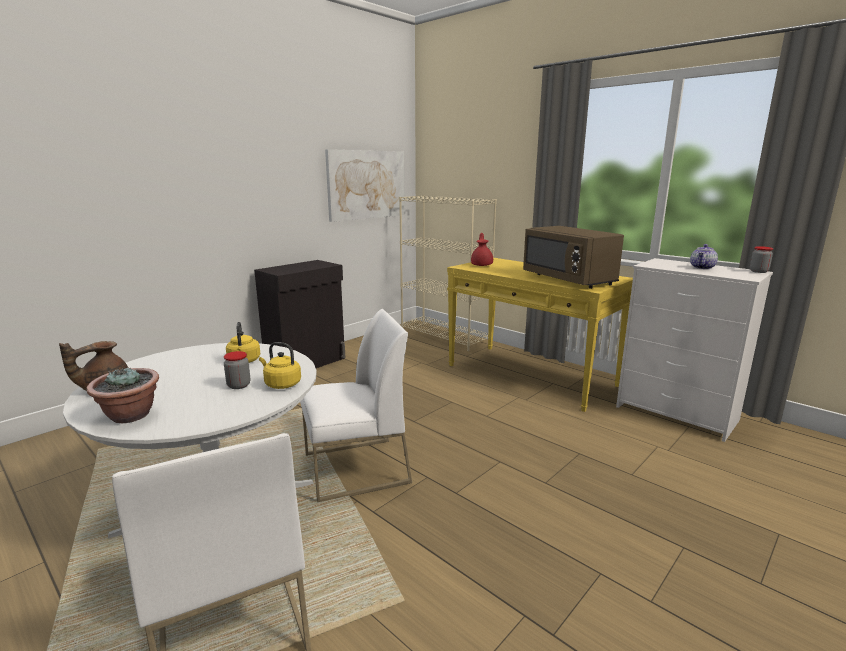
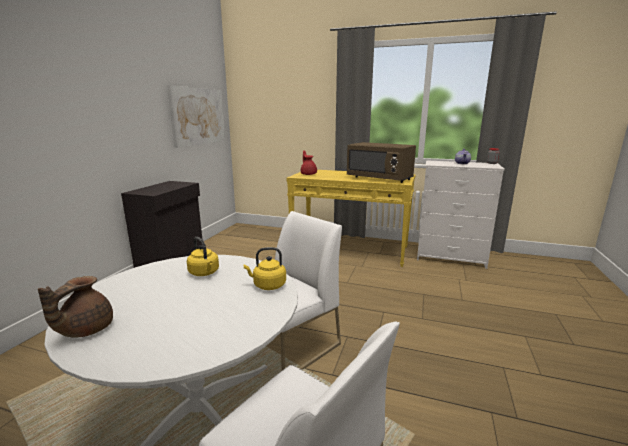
camera: 25 degrees left, 0 degrees up
potted plant [87,367,159,423] -> none
jar [224,351,250,389] -> none
beige bookcase [399,195,497,351] -> none

